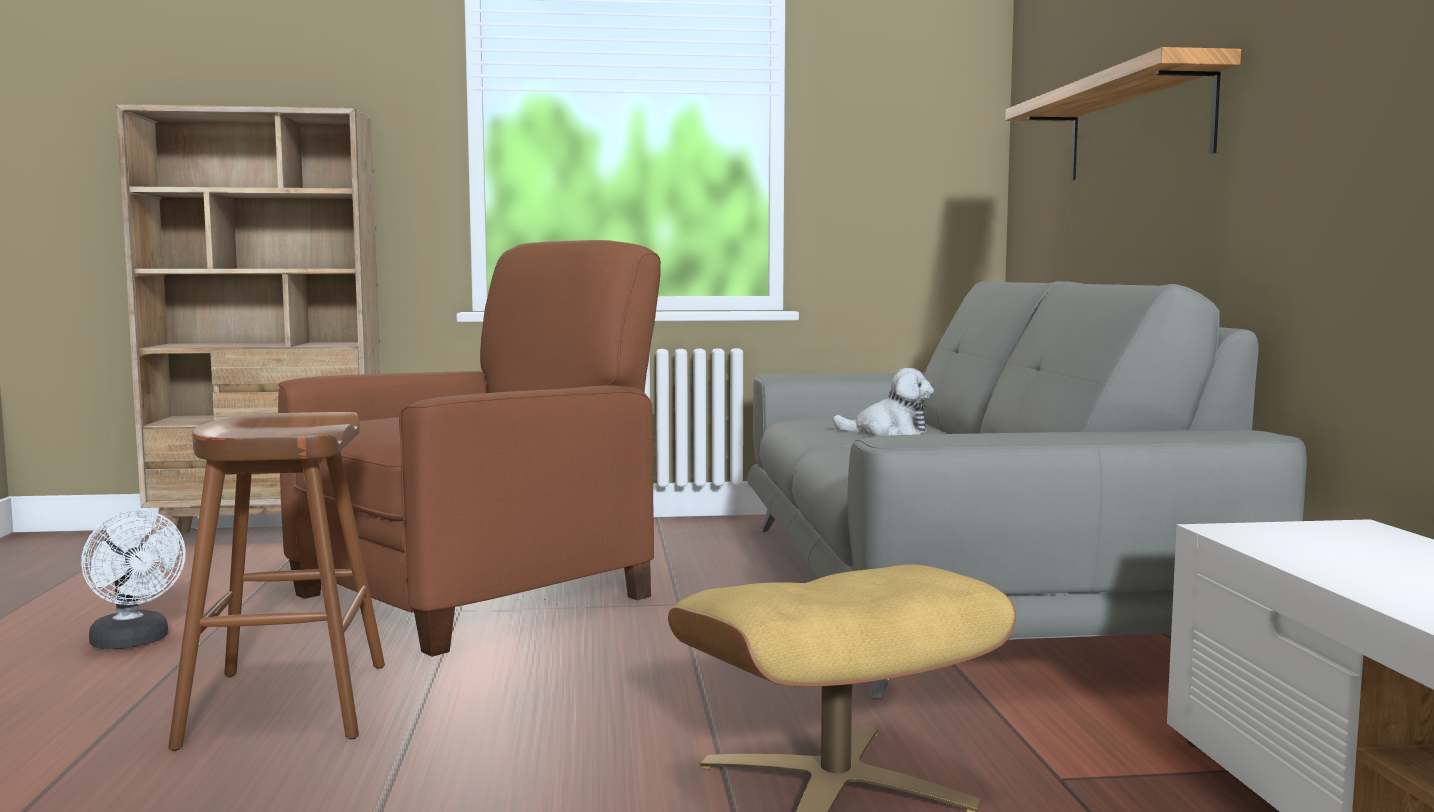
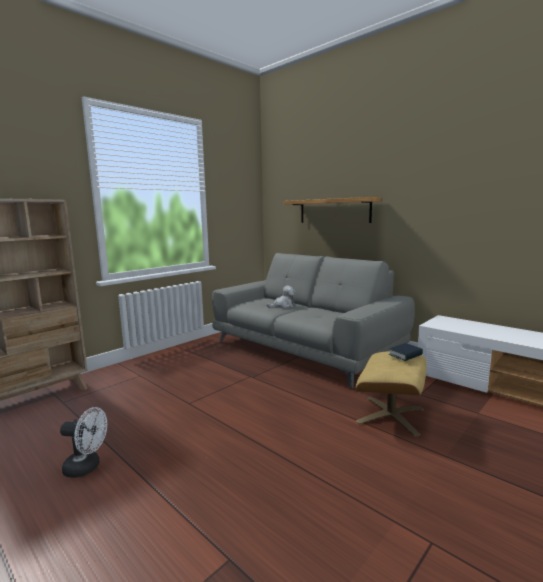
camera: 40 degrees left, 5 degrees up
brown stool [168,412,385,751] -> none
brown armchair [278,240,661,657] -> none
none -> book [388,343,423,361]

